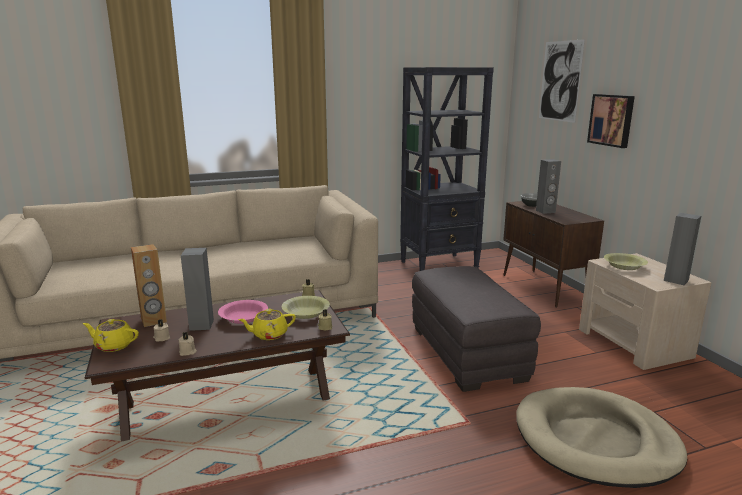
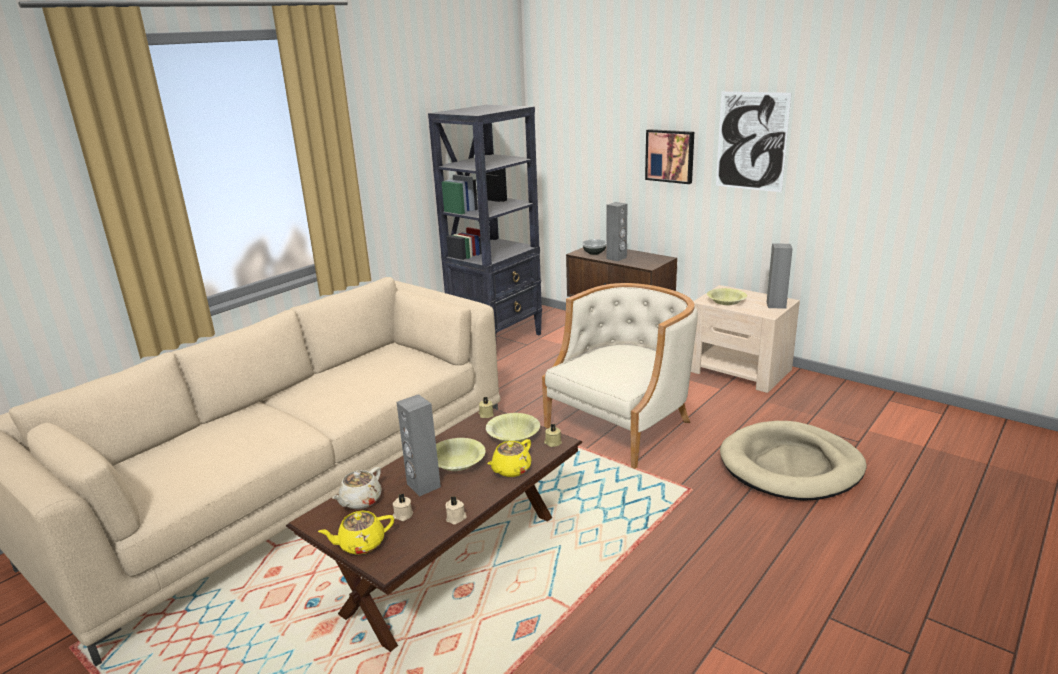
camera: 30 degrees left, 5 degrees up
brown speaker [131,244,167,327] -> beige teapot [332,467,382,509]
pink bowl [218,300,268,324] -> yellow bowl [436,438,486,471]
grey ottoman [412,266,541,392] -> beige armchair [542,283,698,469]
picture [539,39,585,123] -> picture moved to [716,92,791,192]

